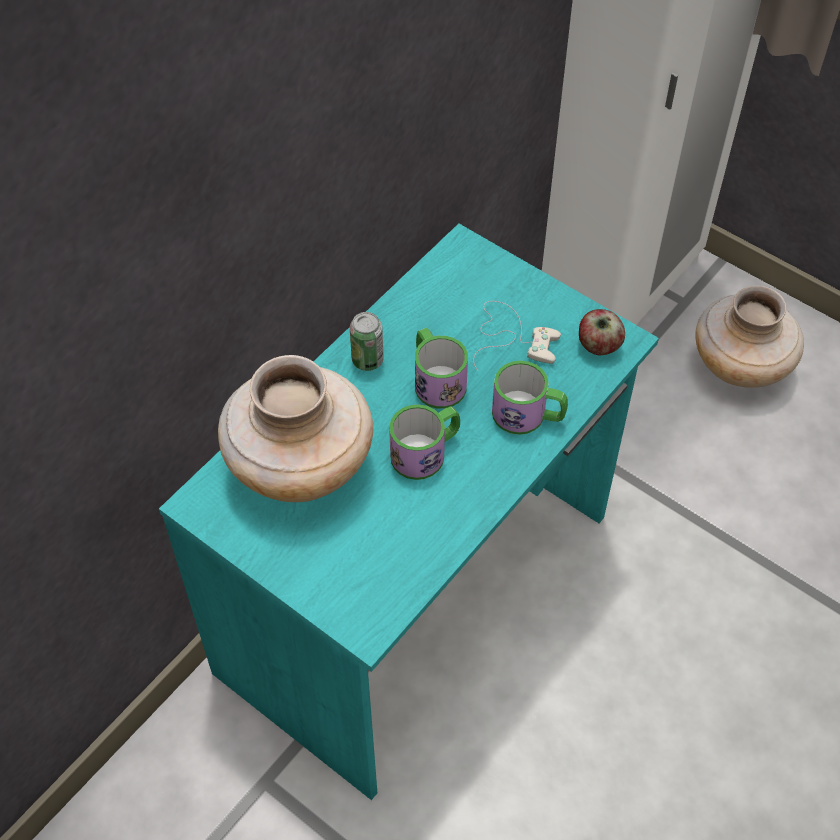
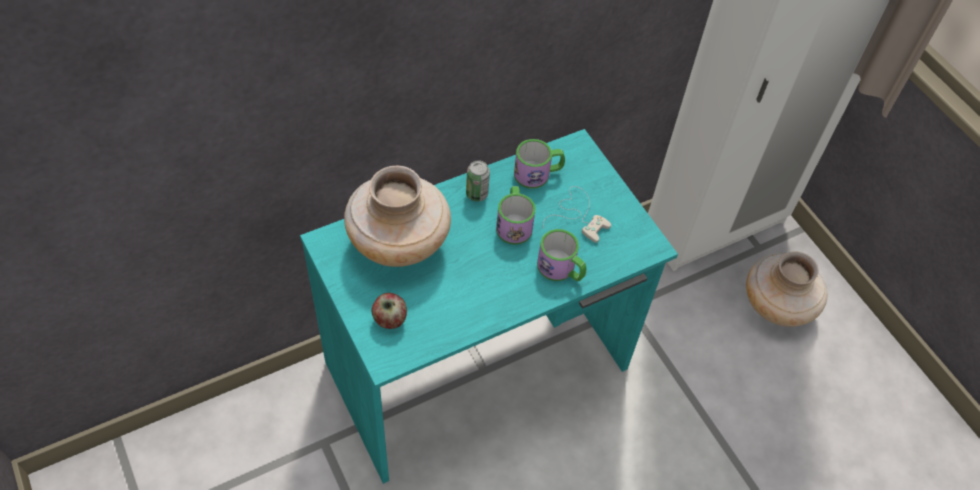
camera: 20 degrees right, 0 degrees up
mug [389,404,460,480] -> mug moved to [514,139,565,189]
apple [579,309,625,355] -> apple moved to [372,293,407,329]

